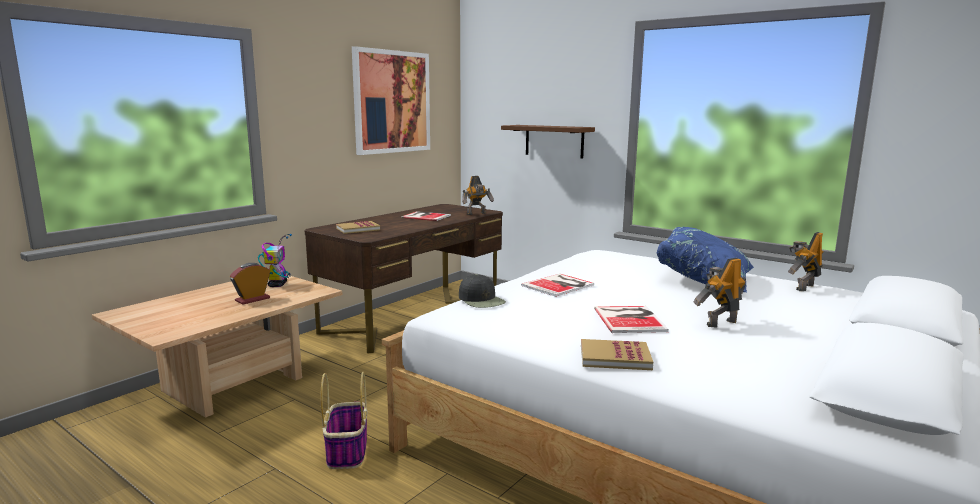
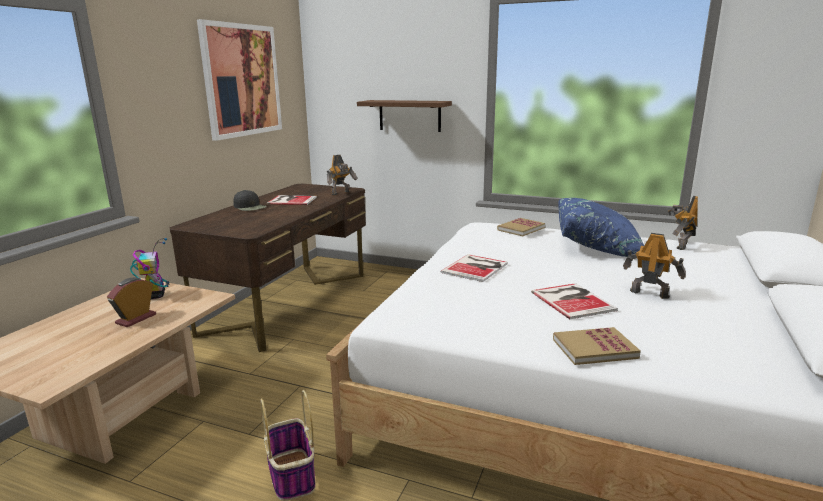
camera: 15 degrees left, 5 degrees up
book [336,221,380,234] -> book moved to [497,218,545,236]
black cap [459,274,506,308] -> black cap moved to [233,190,267,211]
toy robot [694,258,746,327] -> toy robot turned 75 degrees clockwise [623,233,686,299]

